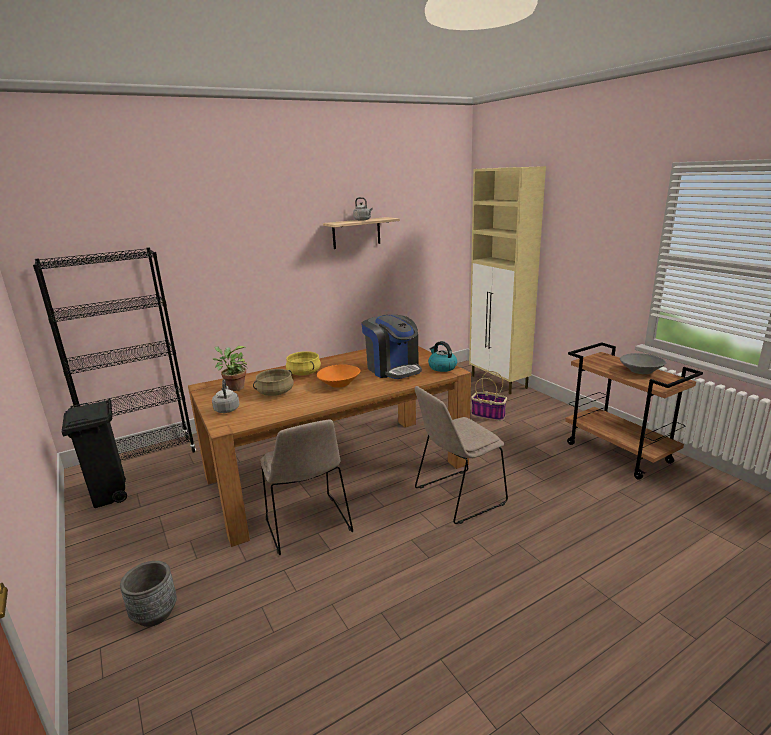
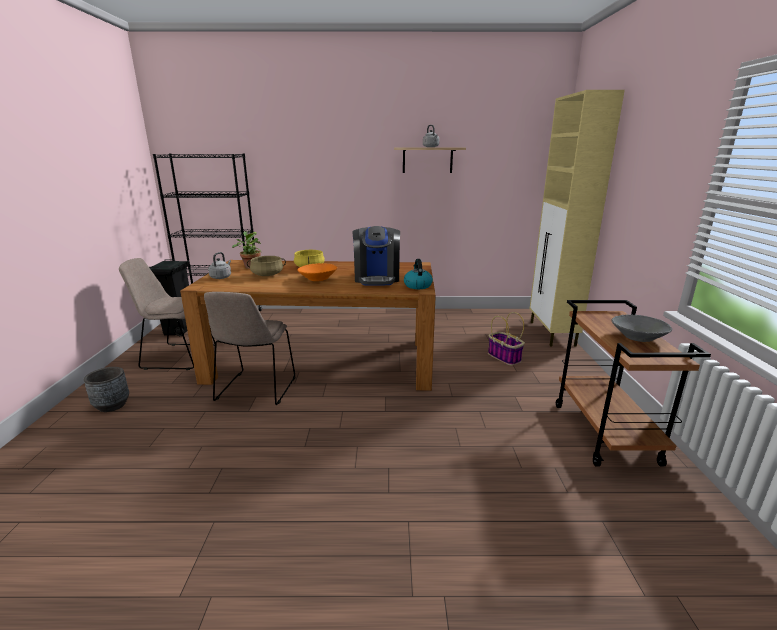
camera: 30 degrees right, 0 degrees up
beige chair [415,386,508,524] -> beige chair moved to [119,258,215,370]

